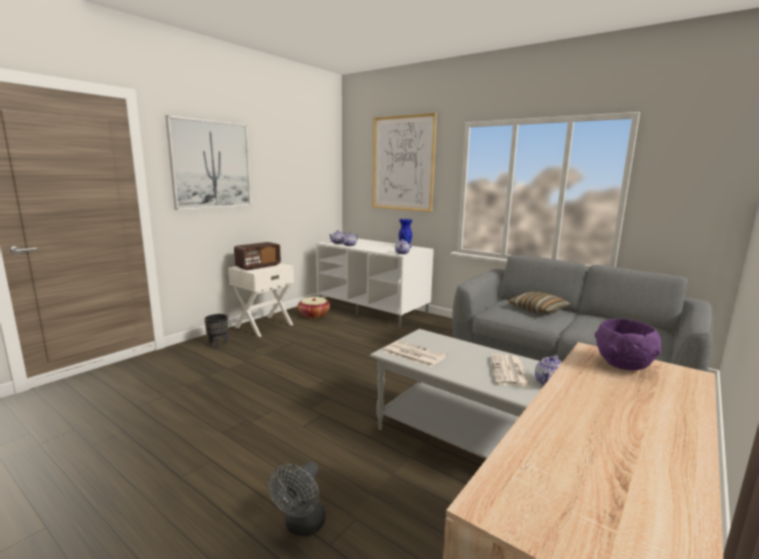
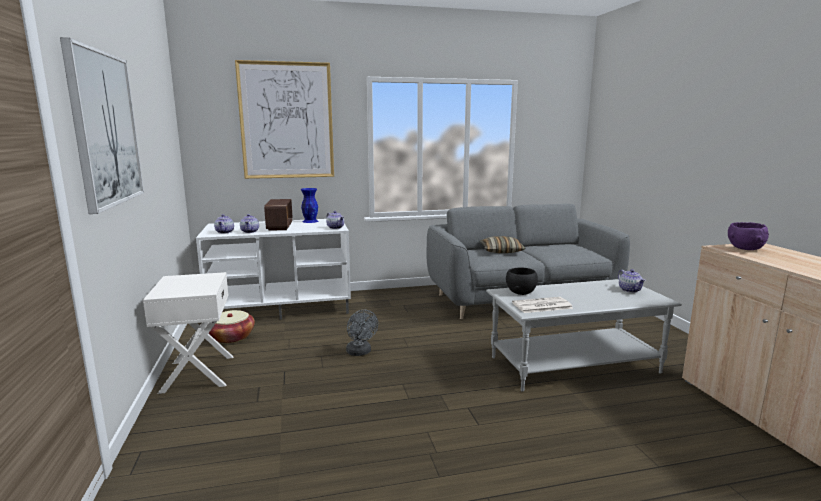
camera: 50 degrees left, 0 degrees up
black planter [204,314,228,349] -> none
radio [234,242,281,270] -> radio moved to [264,199,293,231]
grey fan [269,461,326,536] -> grey fan moved to [346,310,378,356]
newspaper [491,354,531,388] -> none
none -> black bowl [506,268,538,295]

